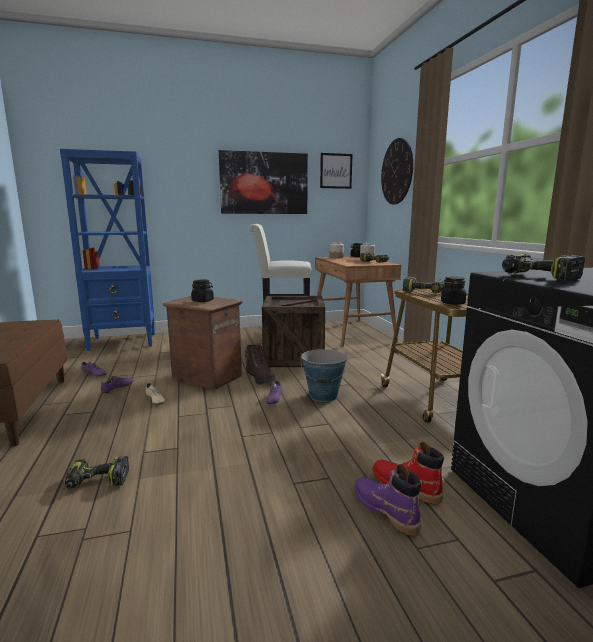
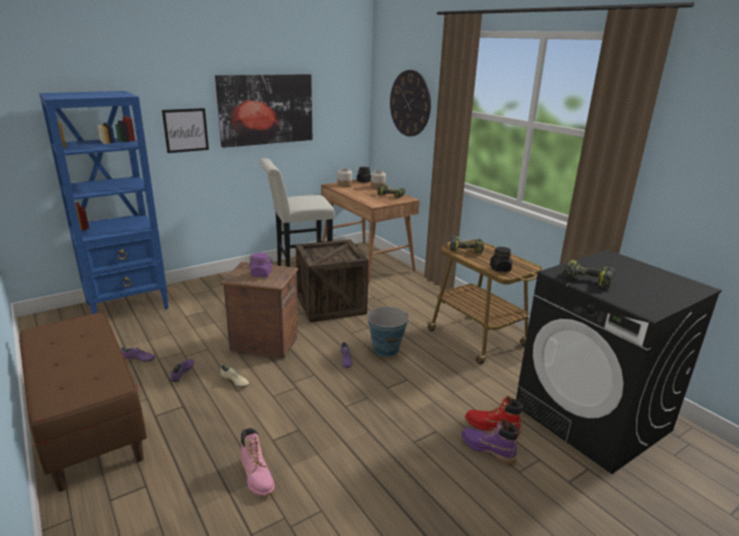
camera: 20 degrees left, 10 degrees up
power drill [65,456,129,488] -> pink boot [241,428,275,497]
black jar [191,280,214,302] -> purple jar [249,253,273,277]
brown boot [245,344,276,385] -> none
picture [320,153,353,189] -> picture moved to [162,108,209,153]

